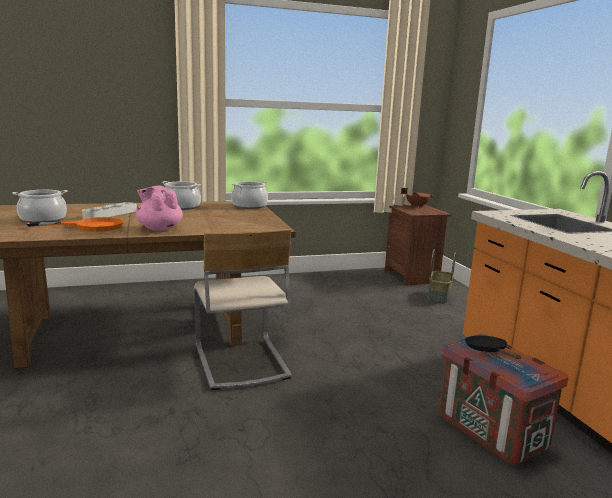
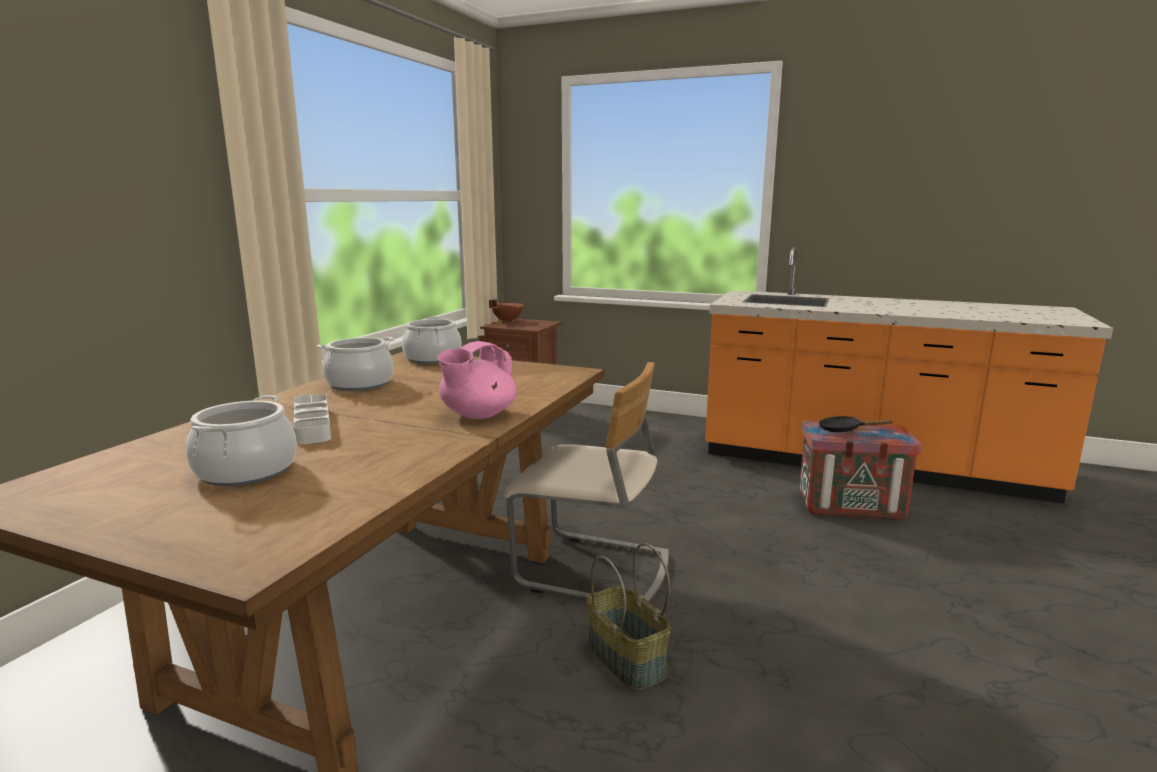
camera: 50 degrees left, 0 degrees up
orange frying pan [27,217,124,232] -> none
pink teapot [136,185,183,231] -> pink teapot turned 45 degrees counterclockwise [438,341,517,419]
basket [428,249,456,303] -> basket moved to [587,543,671,690]

